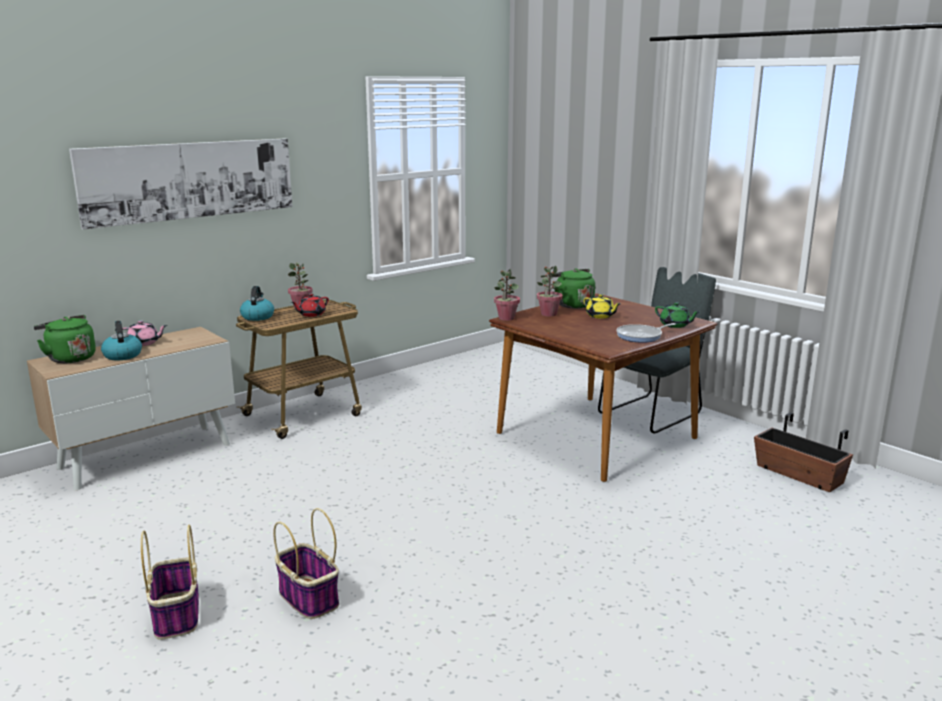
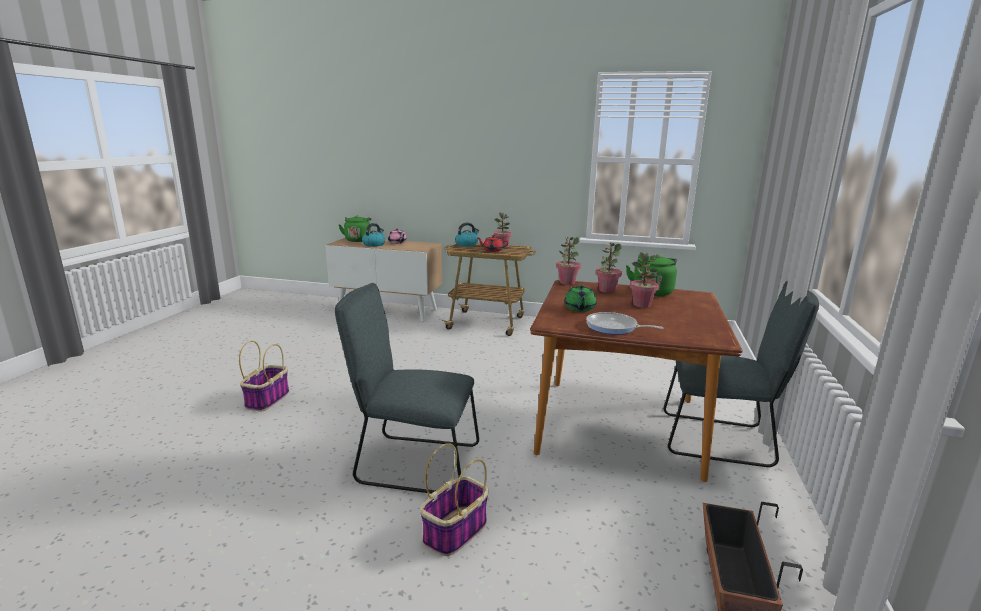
camera: 55 degrees right, 0 degrees up
picture [69,138,292,229] -> none
basket [141,525,199,640] -> basket moved to [420,443,489,556]
yellow teapot [583,294,621,319] -> potted plant [630,252,659,308]
green teapot [655,302,699,328] -> green teapot moved to [565,284,596,312]
none -> grey chair [335,283,479,494]

